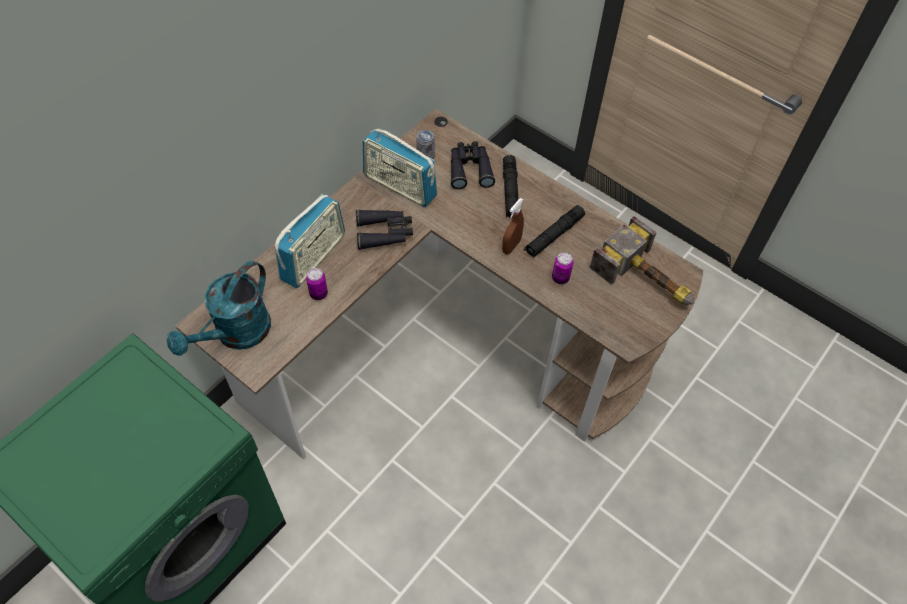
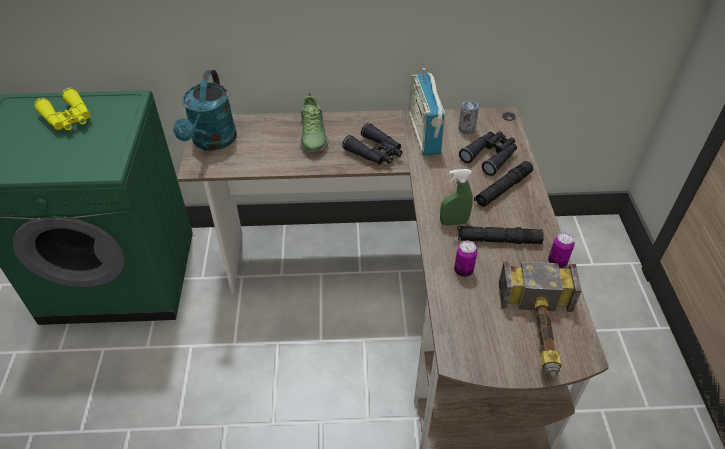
camera: 50 degrees right, 10 degrees down
turquoise watering can [167,261,271,356] -> turquoise watering can turned 75 degrees counterclockwise [173,70,237,151]
radio [274,194,345,288] -> shoe [300,92,328,152]
can [306,268,328,300] -> can moved to [548,232,575,268]
brown spray bottle [502,198,524,255] -> green spray bottle [440,169,473,226]
none -> yellow binoculars [34,88,91,130]

